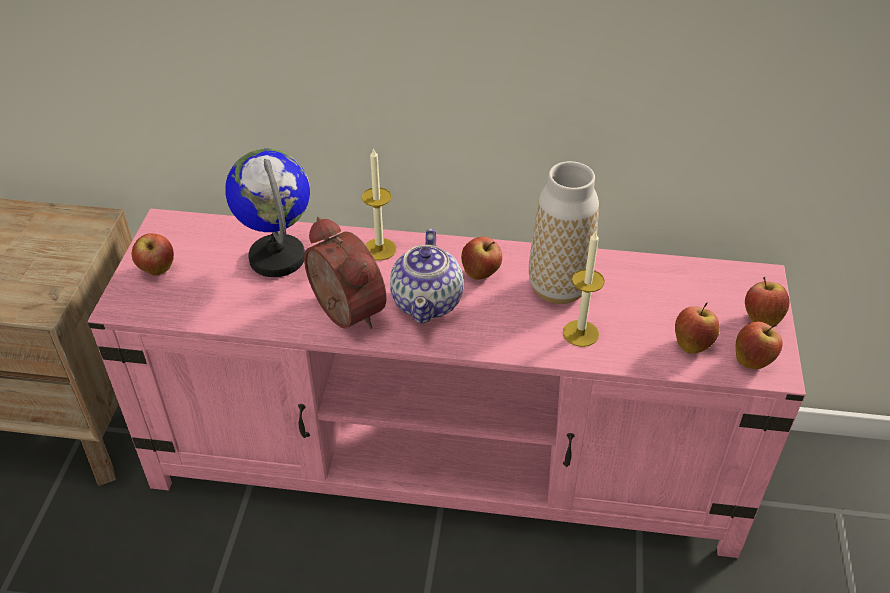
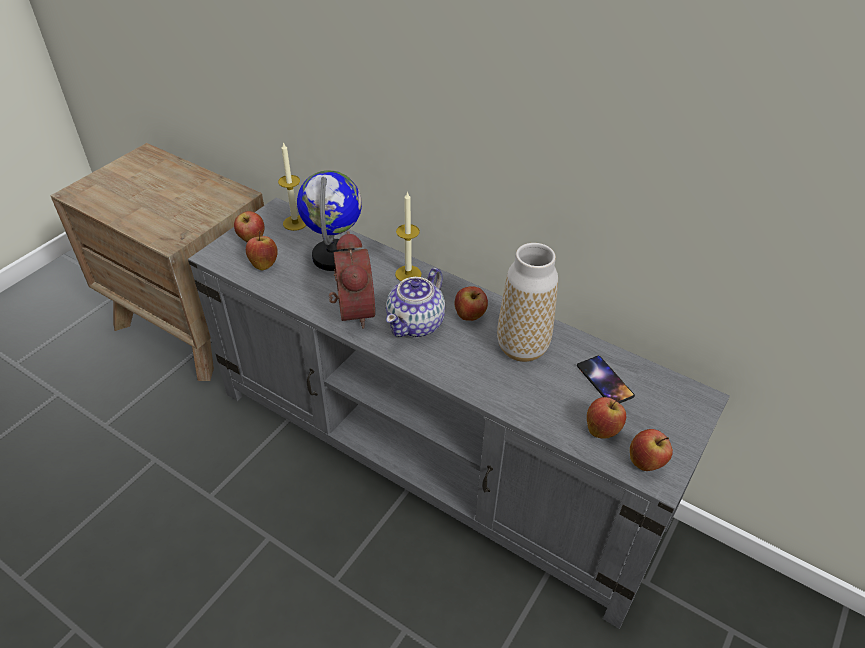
camera: 25 degrees right, 0 degrees up
pink tv stand [88,209,806,558] -> grey tv stand [188,197,730,629]
candle [563,230,605,347] -> candle moved to [278,142,306,231]
apple [745,277,790,327] -> apple moved to [246,231,278,270]
none -> phone [577,356,635,404]

